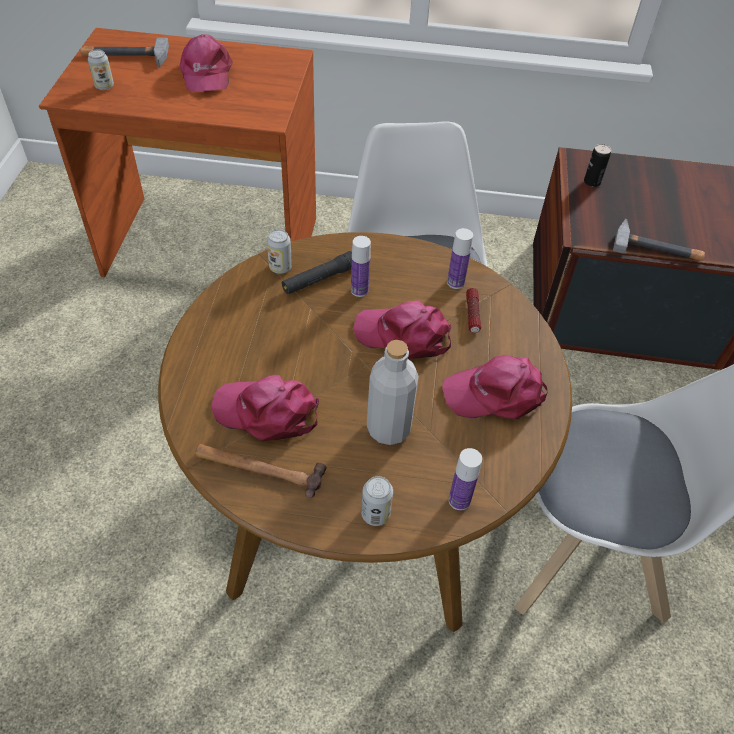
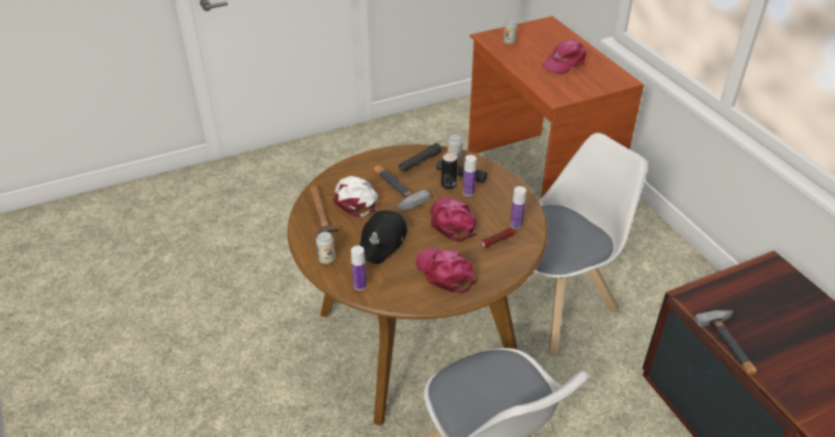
camera: 60 degrees right, 10 degrees down
hammer [81,38,169,68] -> hammer moved to [374,165,430,211]
pink cap [211,375,319,441] -> white cap [334,176,378,217]
grey bottle [367,340,419,445] -> black cap [360,210,407,264]
can [584,144,611,187] -> can moved to [441,153,457,189]
none -> black flashlight [399,143,442,172]

